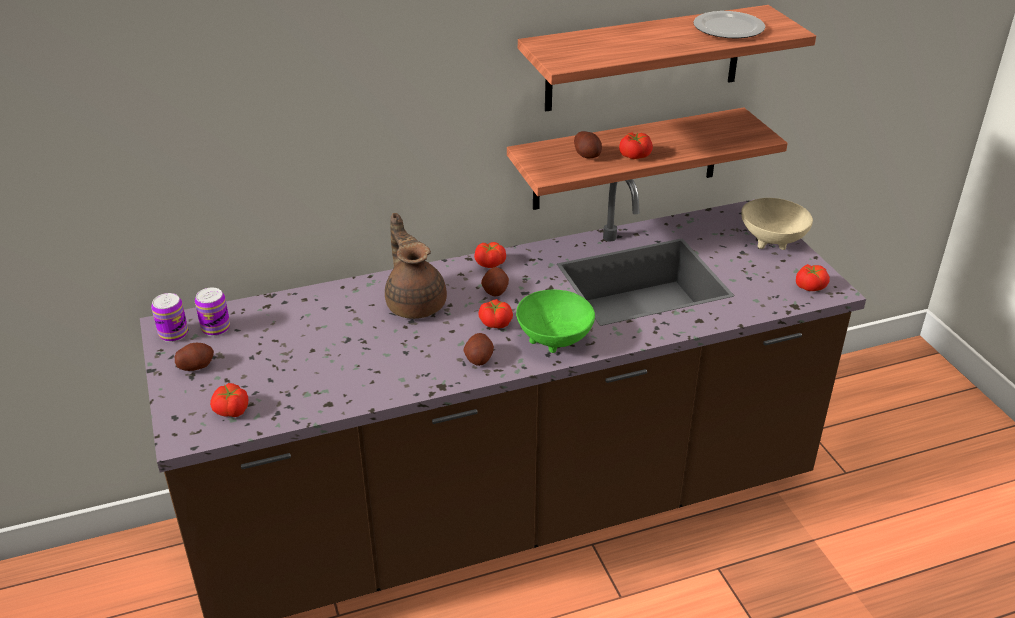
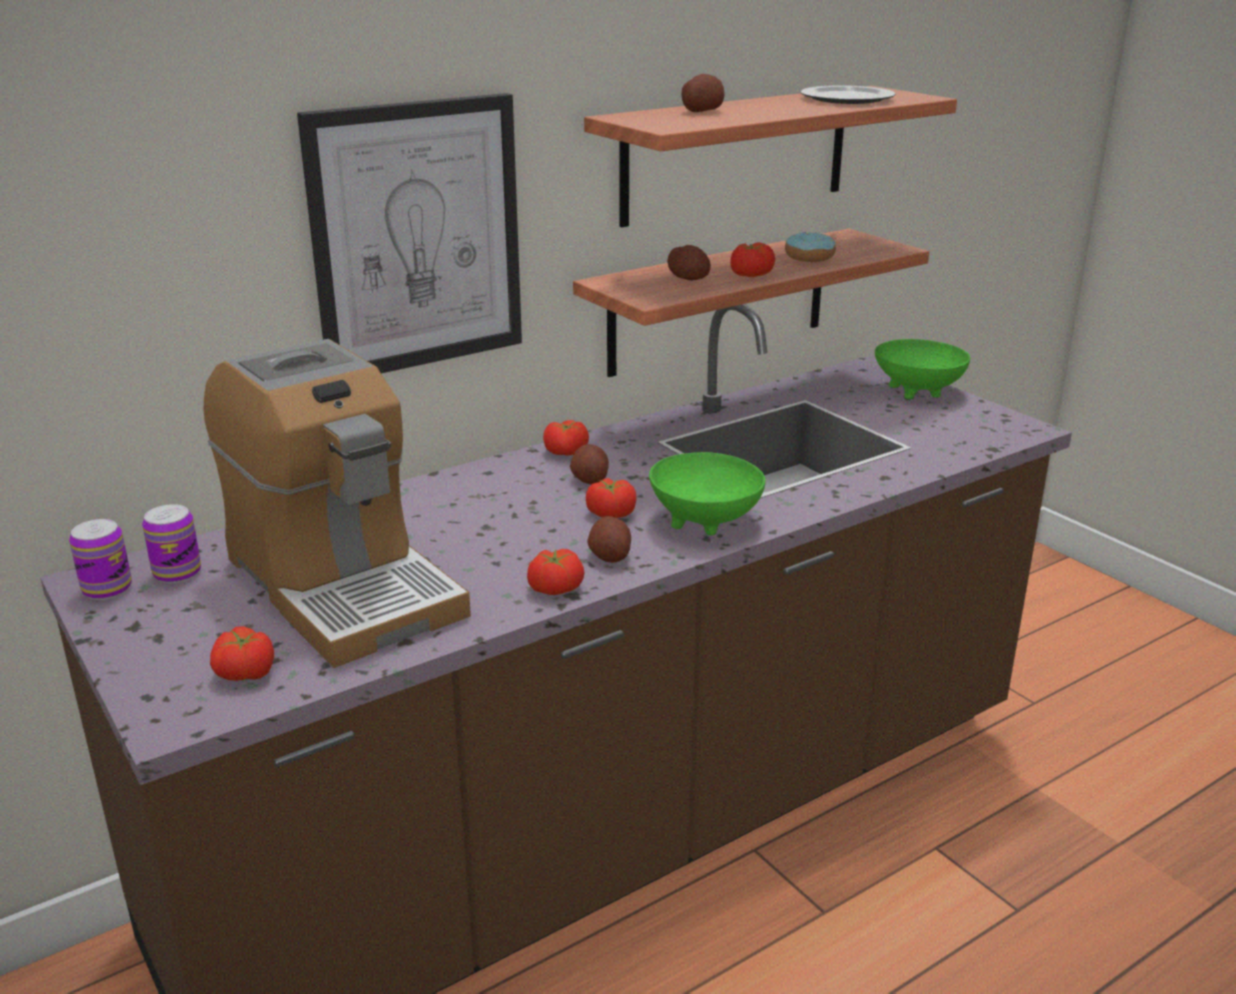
camera: 15 degrees left, 10 degrees down
potato [175,343,214,371] -> potato moved to [681,74,725,112]
brown teapot [385,213,447,319] -> none
beige bowl [741,198,813,250] -> green bowl [875,339,970,399]
tomato [796,264,830,291] -> tomato moved to [527,549,585,595]
none -> coffee machine [203,339,471,668]
none -> picture [297,93,522,373]
none -> donut [785,232,836,262]

